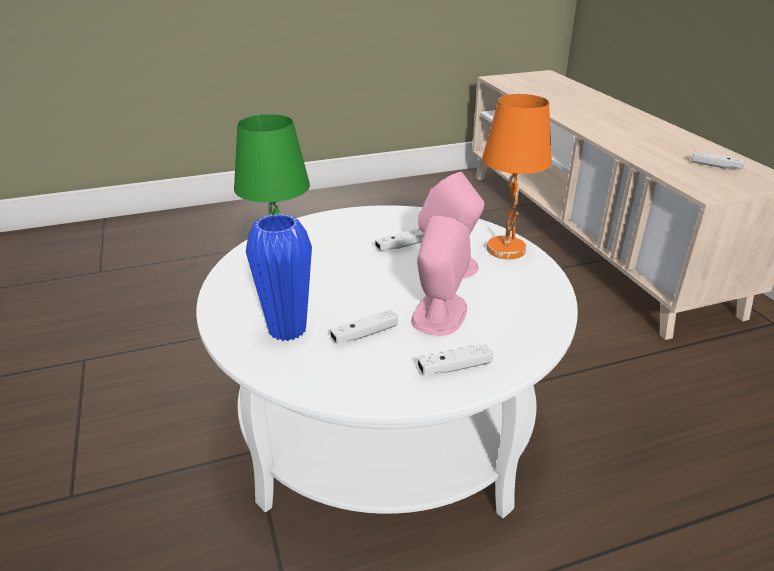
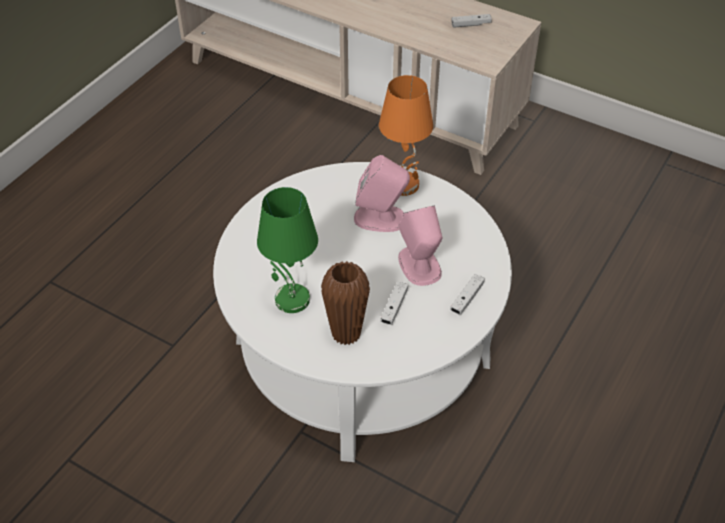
camera: 40 degrees left, 15 degrees up
blue vase [246,214,312,341] -> brown vase [321,261,370,345]
white game controller [375,228,424,251] -> none

